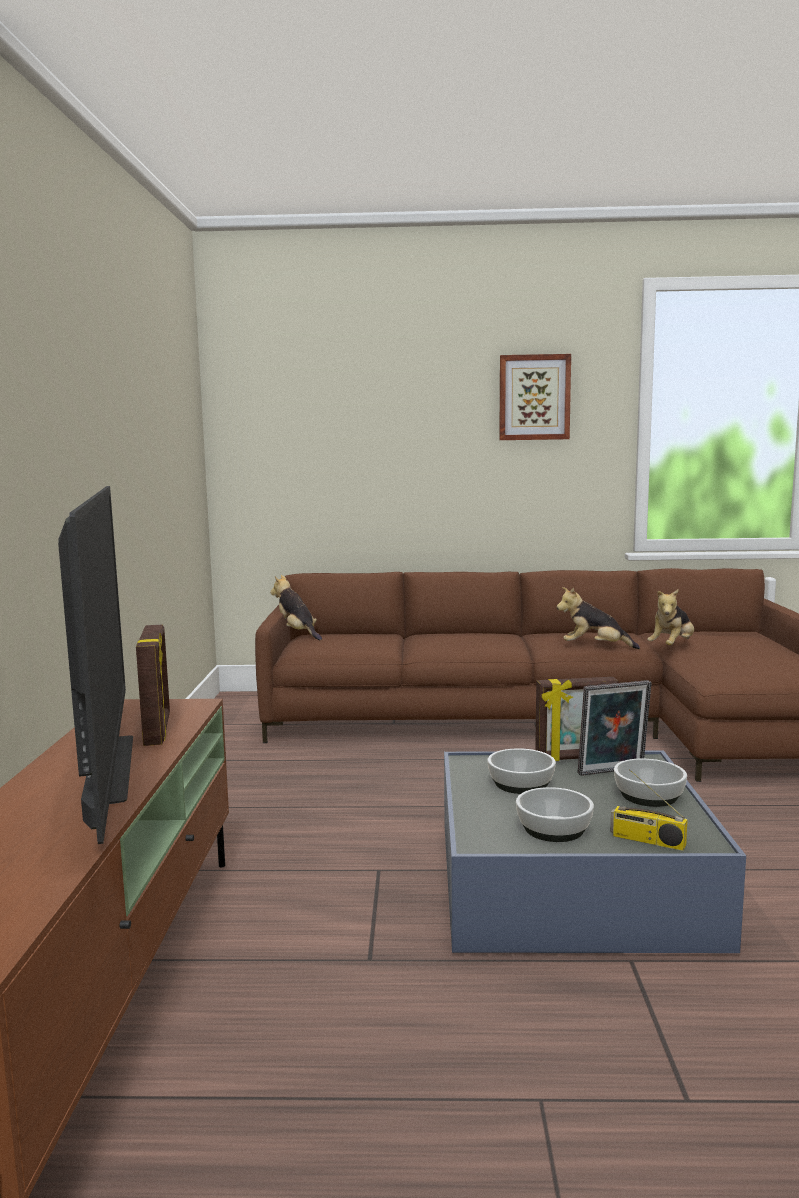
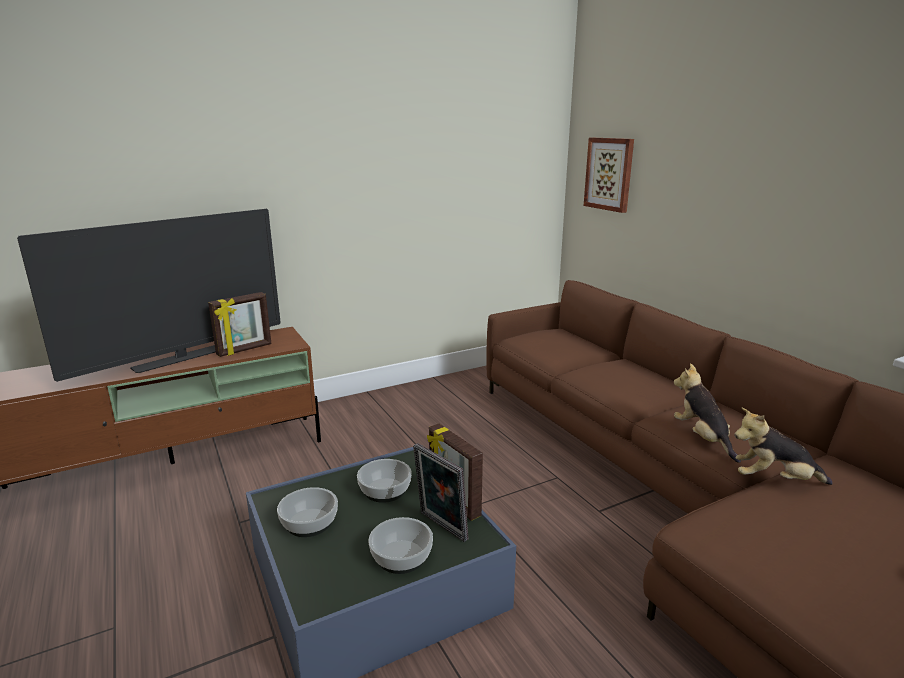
camera: 60 degrees right, 10 degrees up
plush toy [270,575,322,640] -> none
picture [499,354,571,440] -> picture moved to [584,138,634,213]
radio [610,769,688,851] -> none

